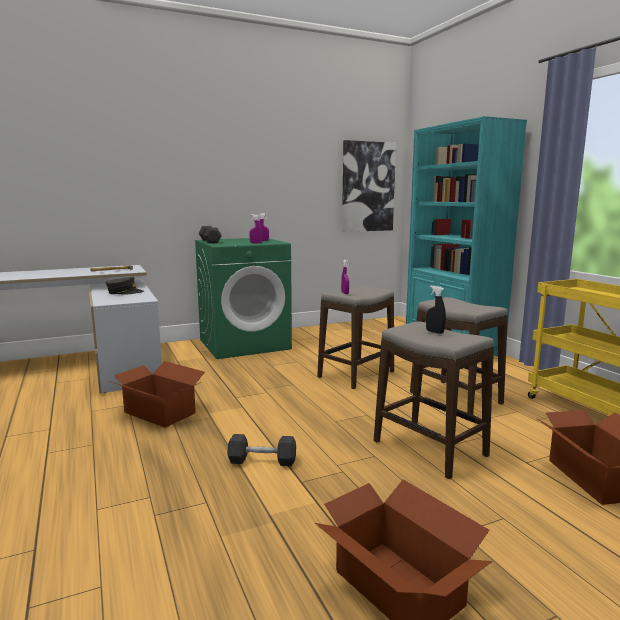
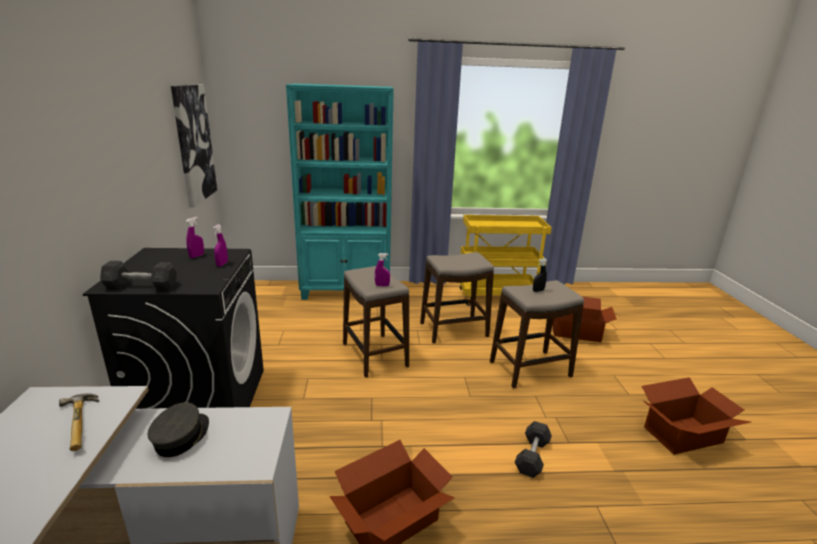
camera: 70 degrees left, 10 degrees up
green washing machine [195,238,292,359] -> black washing machine [83,248,264,409]

